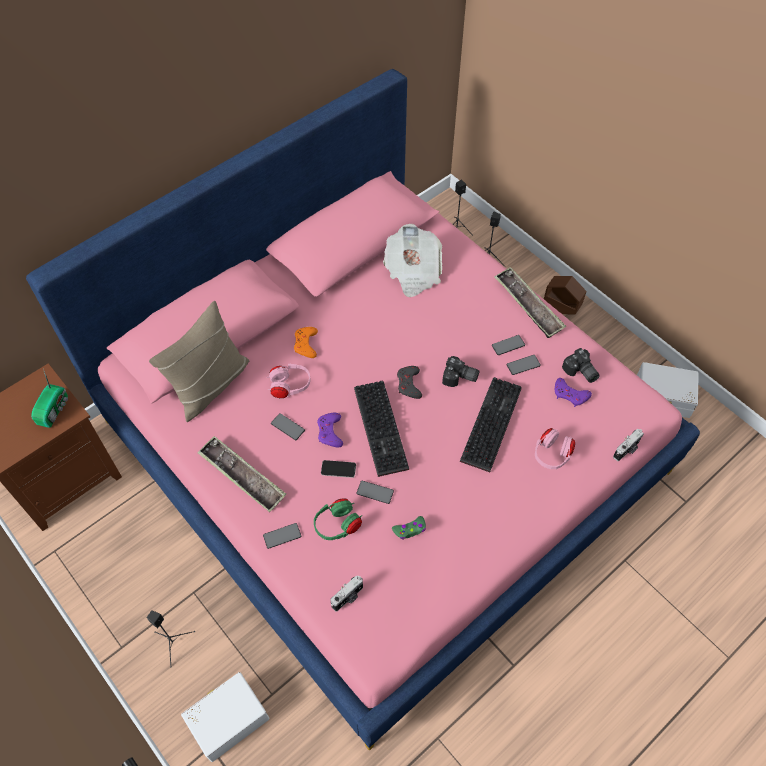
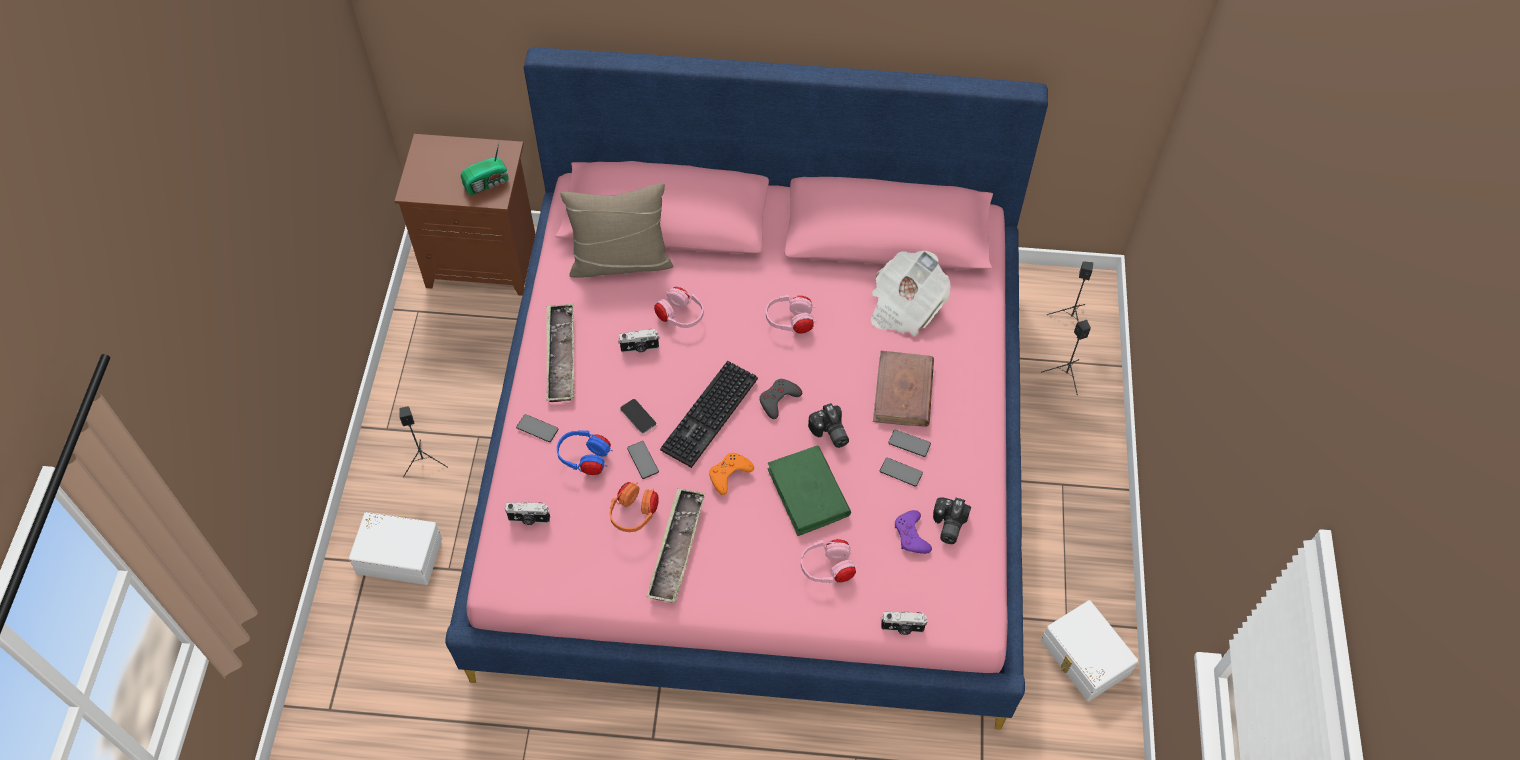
camera: 45 degrees right, 0 degrees up
phone [271,413,305,440] -> camera [618,329,660,352]
orange game controller [294,327,318,358] -> orange game controller moved to [709,453,754,495]
green headphones [314,498,362,540] -> blue headphones [557,430,613,475]
purple game controller [317,413,343,447] -> none
green game controller [392,516,426,540] -> orange headphones [609,482,659,532]
keyboard [460,377,522,472] -> green book [768,445,851,536]
tray [494,267,566,338] -> tray moved to [646,488,706,603]
brown planter [544,276,586,315] -> none
none -> pink headphones [766,295,817,334]
none -> brown book [873,351,934,427]

